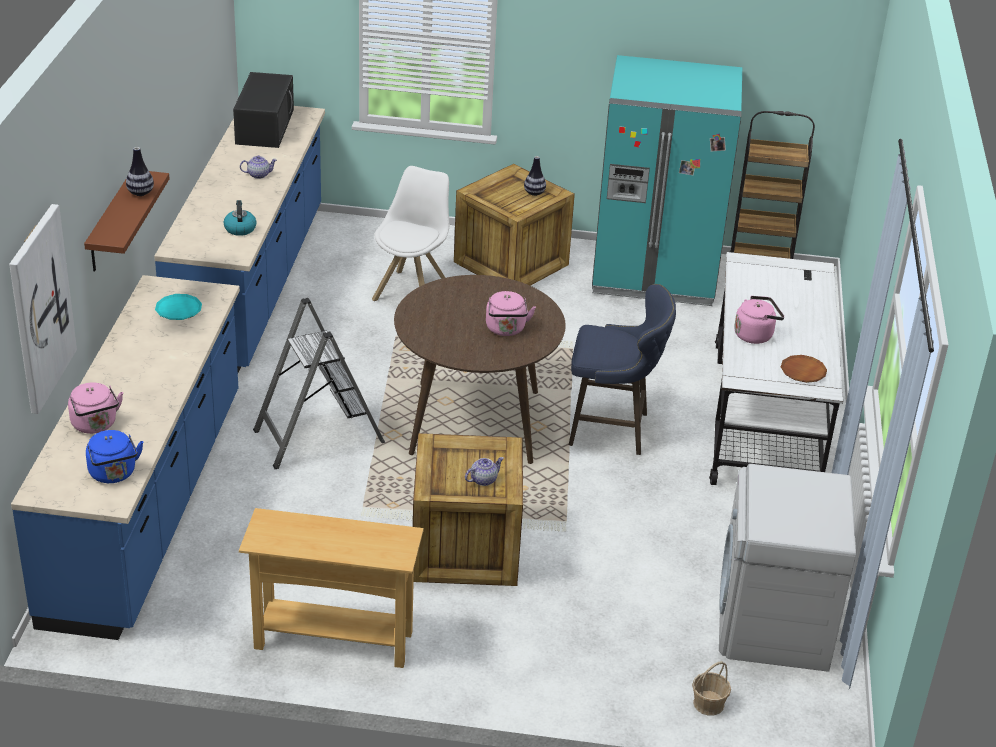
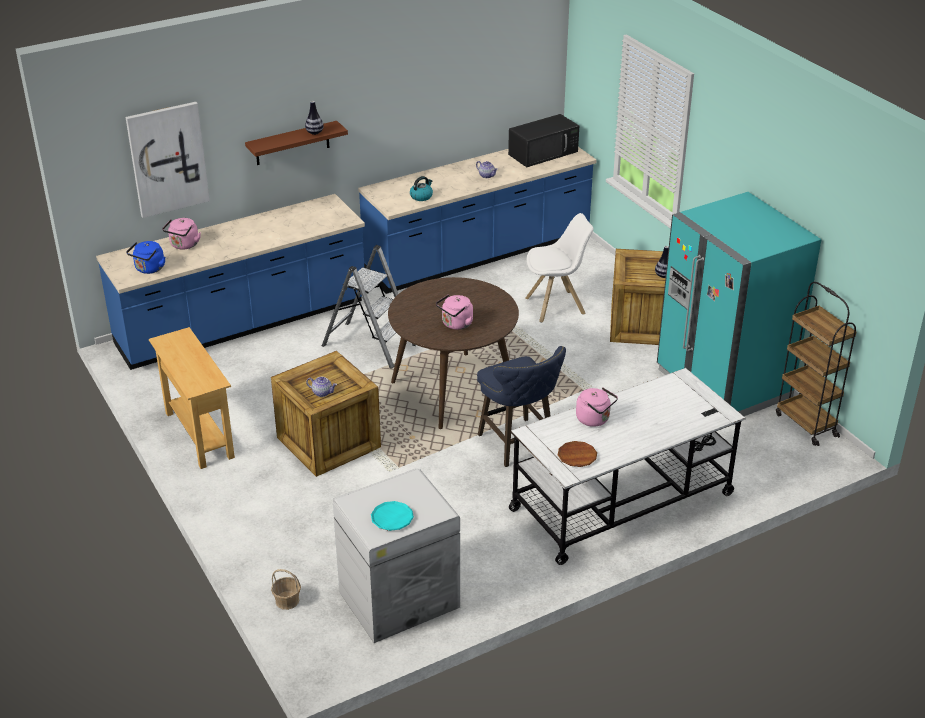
camera: 55 degrees right, 0 degrees up
turquoise plate [155,294,202,320] -> turquoise plate moved to [371,501,414,531]

